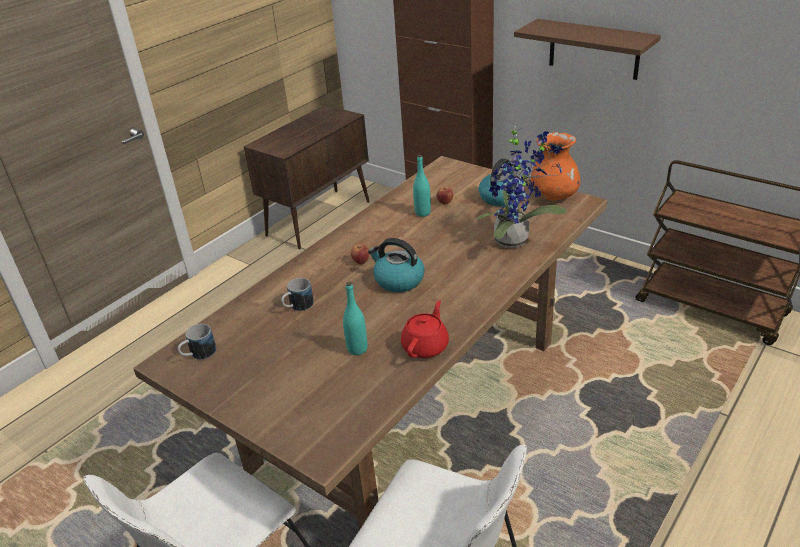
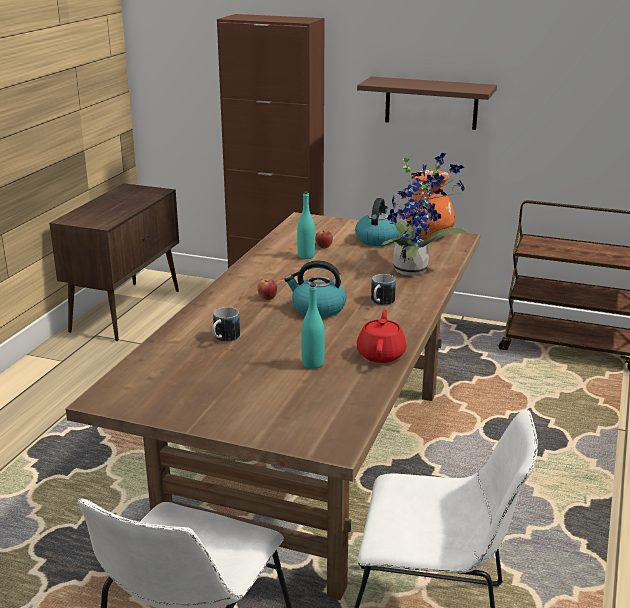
camera: 20 degrees left, 10 degrees down
mug [178,324,216,360] -> mug moved to [371,274,396,306]

